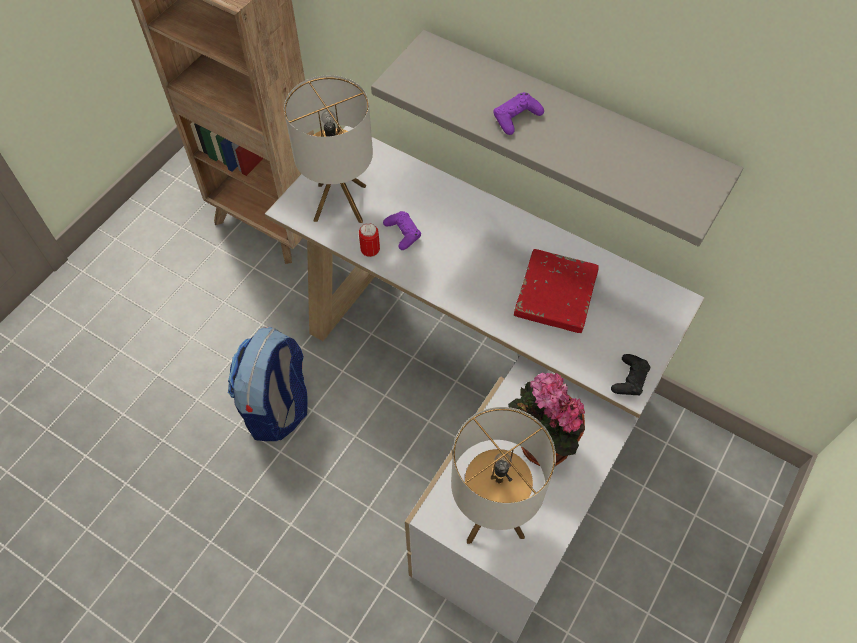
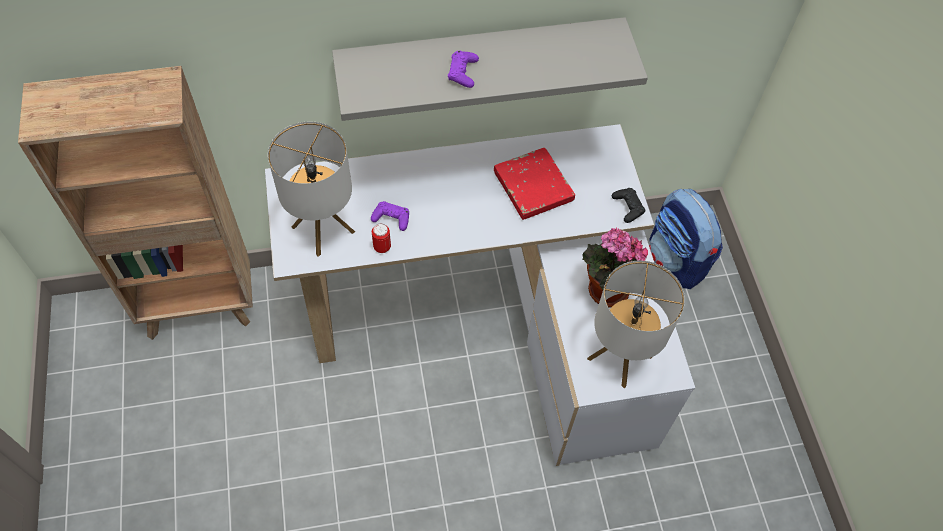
camera: 45 degrees left, 0 degrees up
backpack [228,327,308,441] -> backpack moved to [649,188,723,289]

